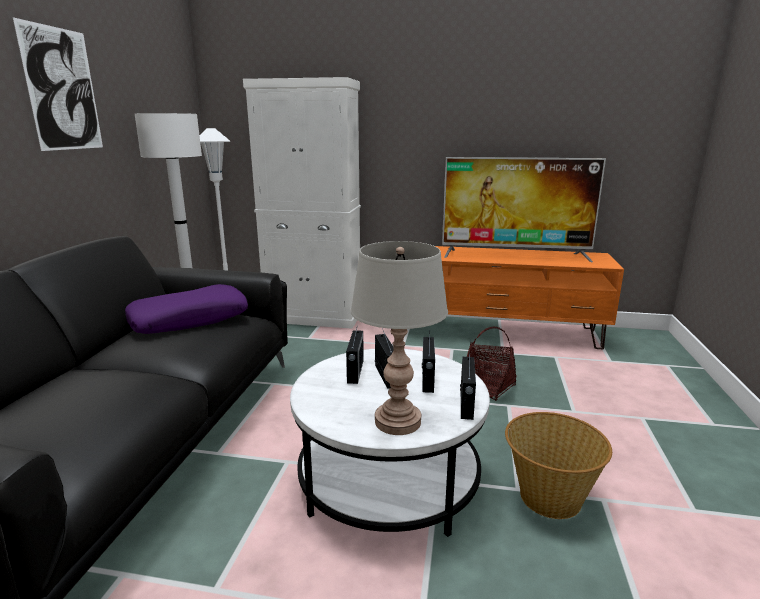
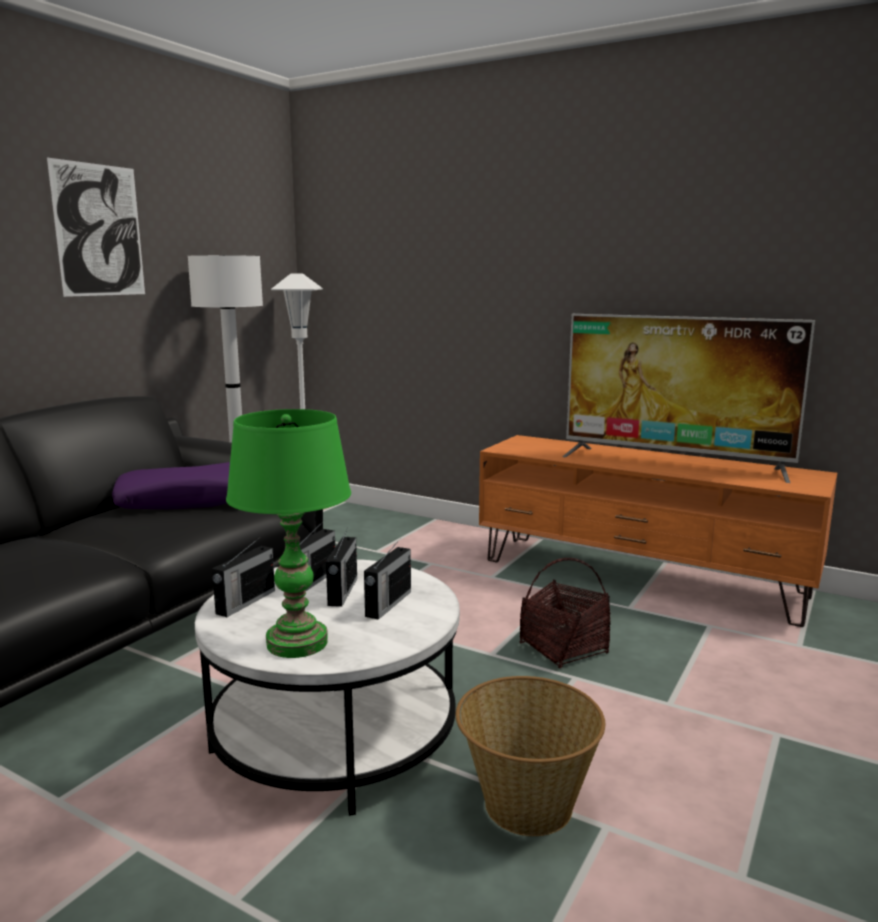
camera: 20 degrees right, 5 degrees down
white cabinet [243,77,361,329] -> none
grey table lamp [350,241,448,435] -> green table lamp [226,409,351,658]
radio [460,350,476,420] -> radio moved to [212,539,275,617]

